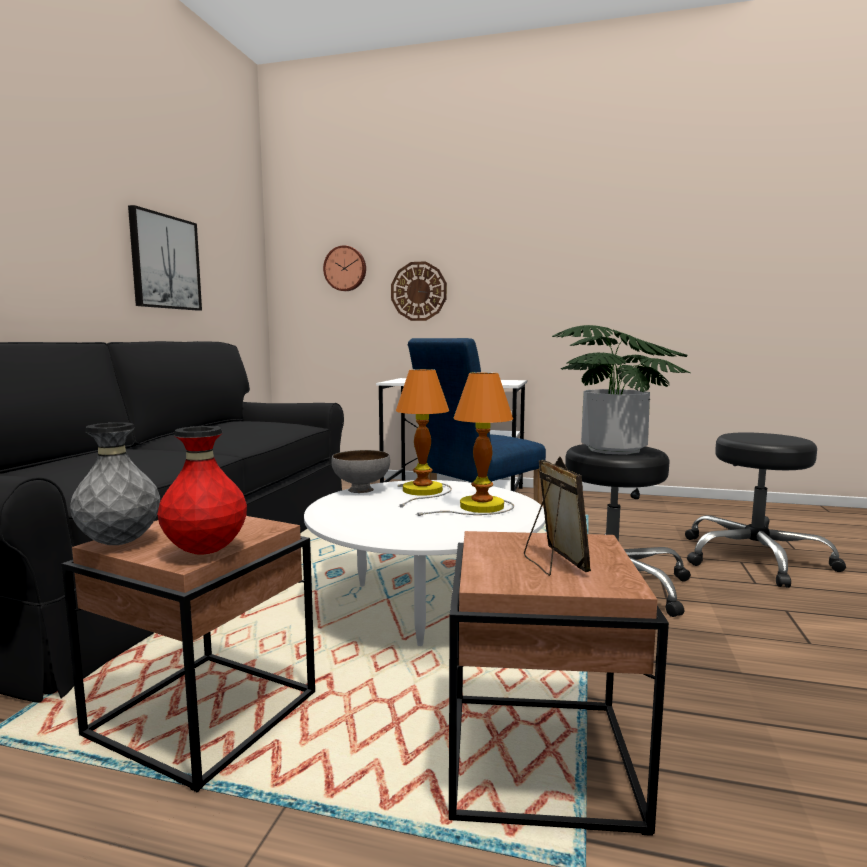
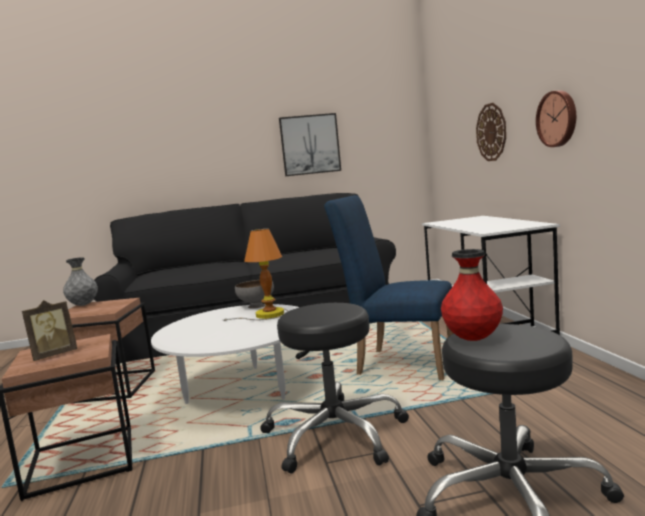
camera: 65 degrees right, 0 degrees up
red vase [157,426,247,555] -> red vase moved to [441,249,503,341]
wall clock [323,245,366,291] -> wall clock moved to [536,90,576,147]
table lamp [417,372,514,516] -> none
potted plant [552,325,691,455] -> none

